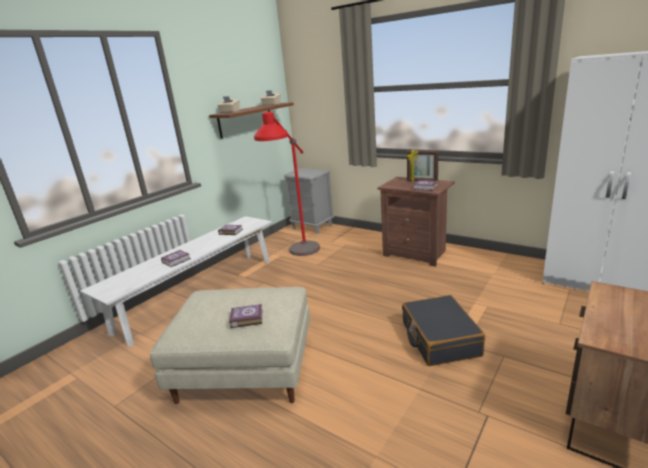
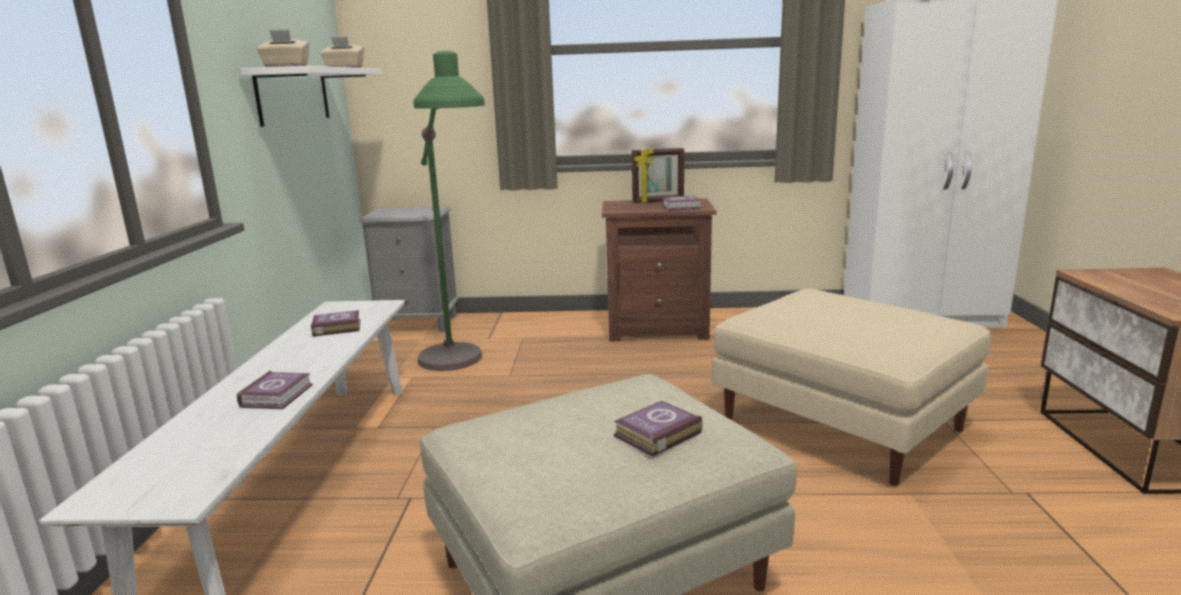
camera: 35 degrees left, 5 degrees down
brown shelf [209,103,294,139] -> white shelf [240,66,382,127]
red floor lamp [254,111,320,256] -> green floor lamp [414,51,485,371]
black suitcase [402,295,485,366] -> beige ottoman [712,289,991,486]

